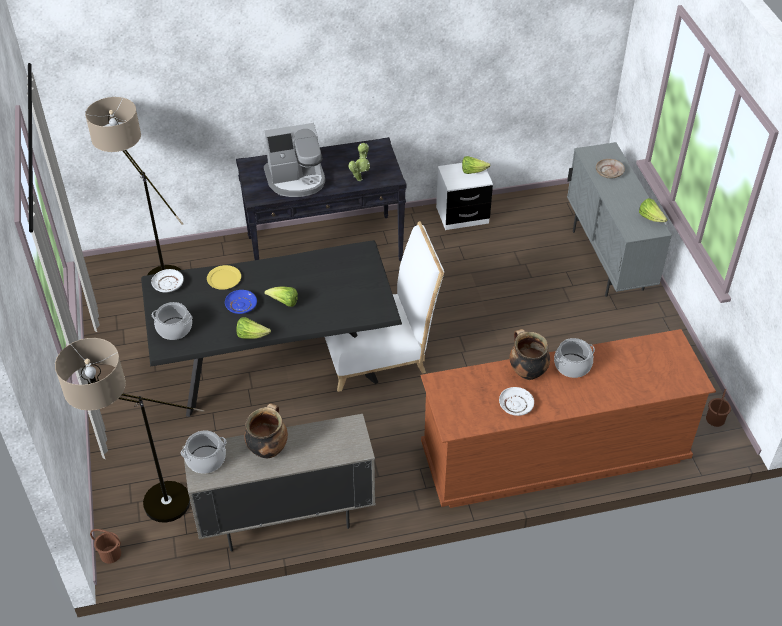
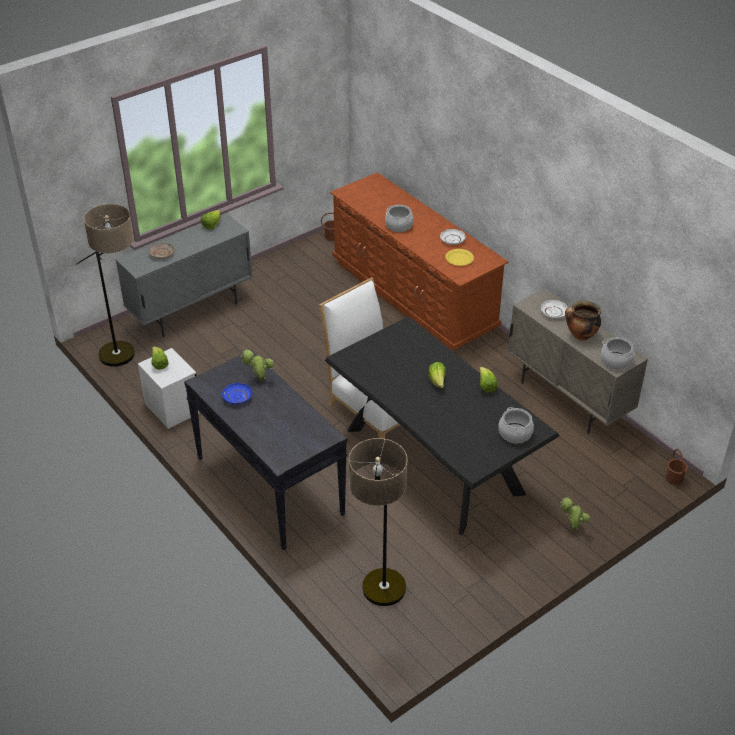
camera: 115 degrees left, 5 degrees down
floor lamp [55,338,204,523] -> floor lamp moved to [76,204,135,367]
white plate [151,269,184,293] -> white plate moved to [541,300,568,319]
yellow plate [207,265,241,290] -> yellow plate moved to [445,249,474,266]
blue plate [225,290,257,314] -> blue plate moved to [222,383,252,404]
coffee machine [264,123,325,197] -> none
cooking pot [509,329,550,380] -> none
none -> potted plant [560,497,590,530]

